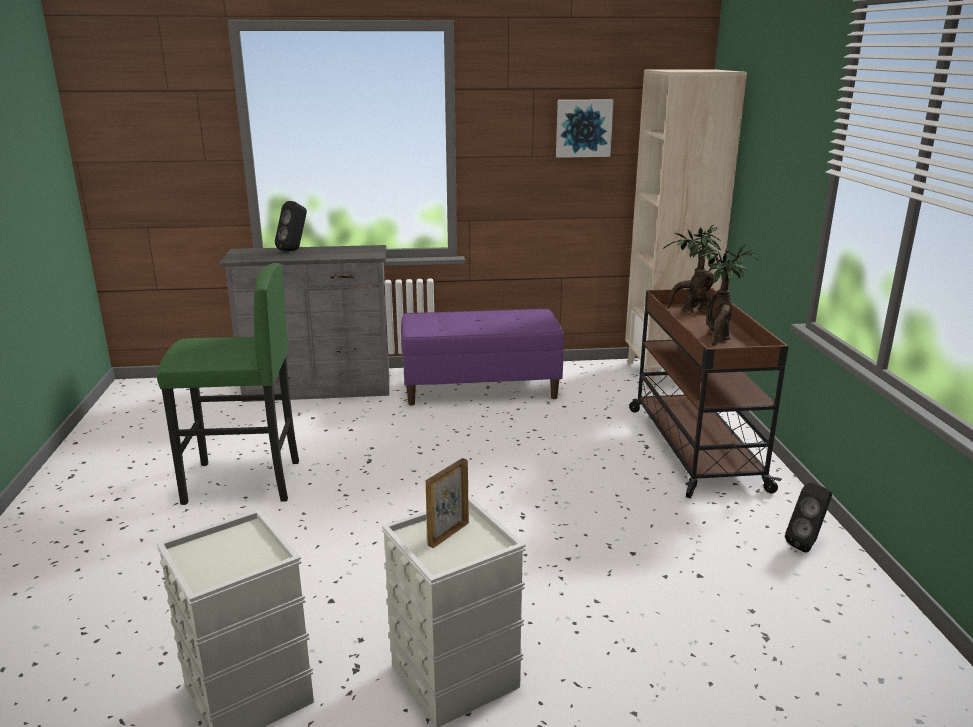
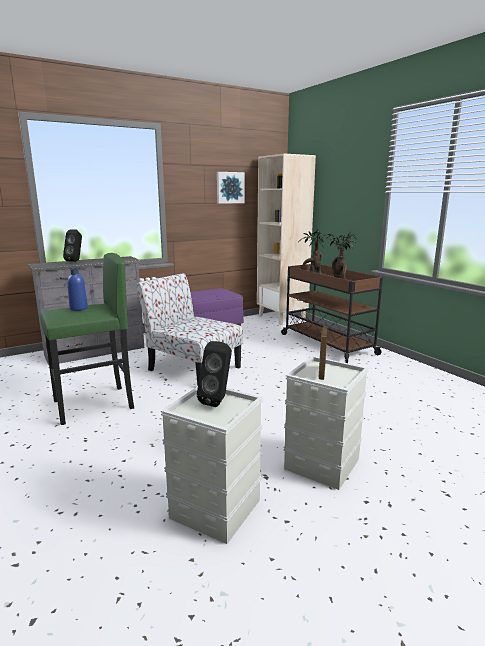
camera: 25 degrees left, 5 degrees down
black speaker [785,482,832,552] -> black speaker moved to [197,341,232,407]
none -> blue bottle [67,269,88,311]
none -> chair [137,273,243,386]

